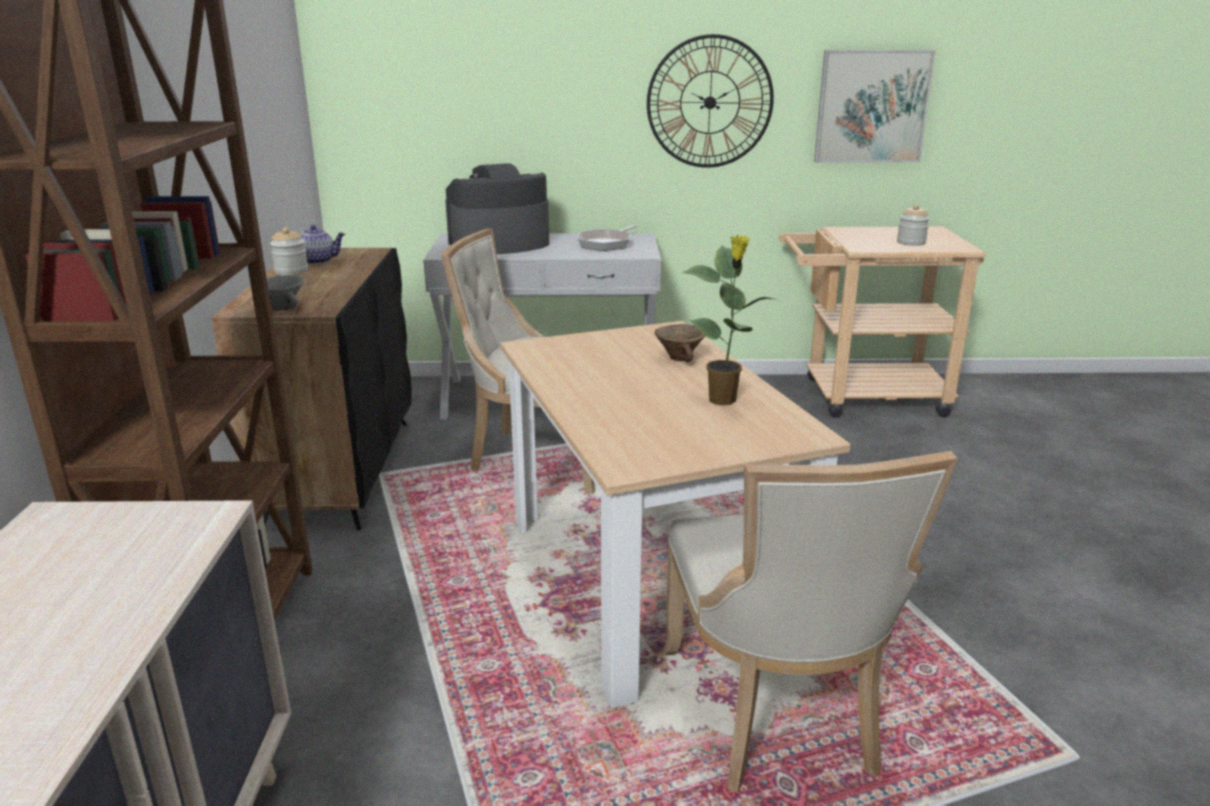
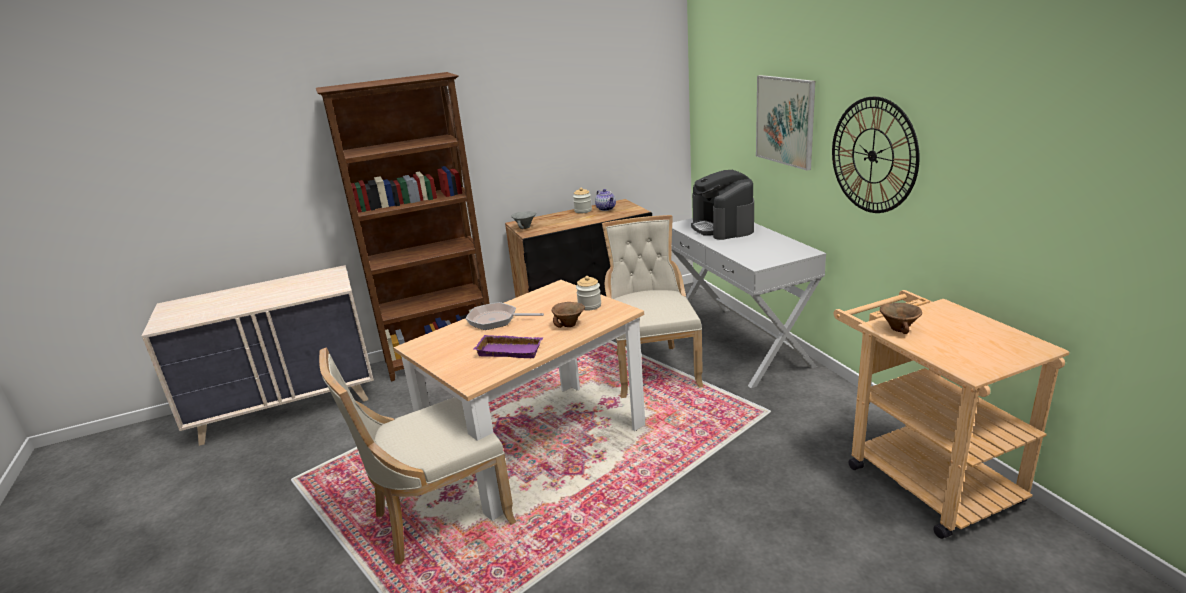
camera: 70 degrees right, 0 degrees up
coffee machine [445,163,549,254] -> coffee machine turned 150 degrees counterclockwise [691,170,754,240]
frying pan [577,225,637,251] -> frying pan moved to [466,302,544,330]
potted plant [682,235,774,405] -> purple tray [474,335,543,358]
picture [814,50,935,163] -> picture moved to [756,75,815,171]
jar [897,204,930,246] -> jar moved to [576,276,601,310]
none -> brown bowl [880,303,922,334]

